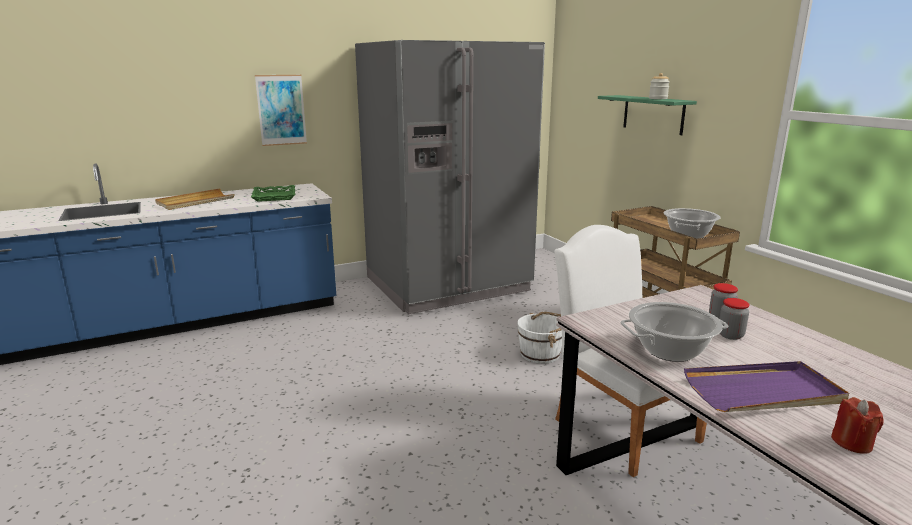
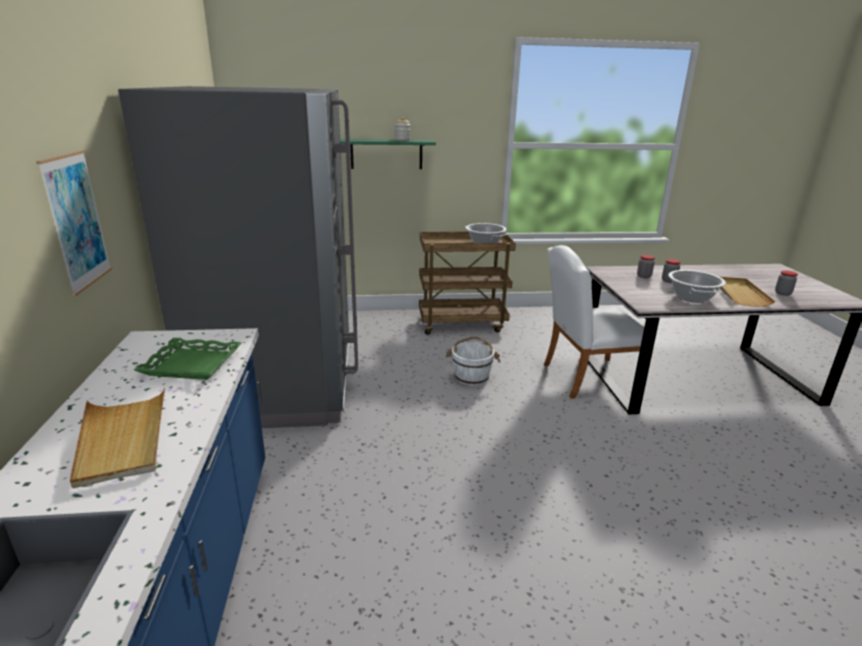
camera: 70 degrees left, 5 degrees up
purple tray [684,361,849,412] -> beige tray [719,277,775,307]
red candle [831,397,884,454] -> jar [775,270,798,296]

